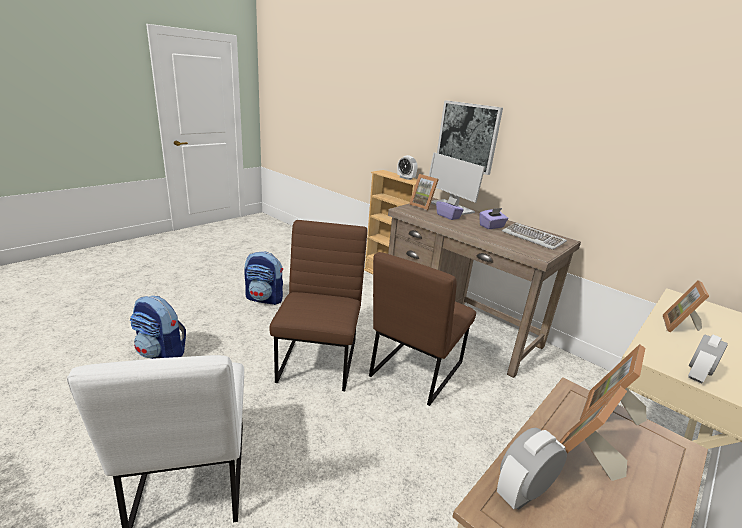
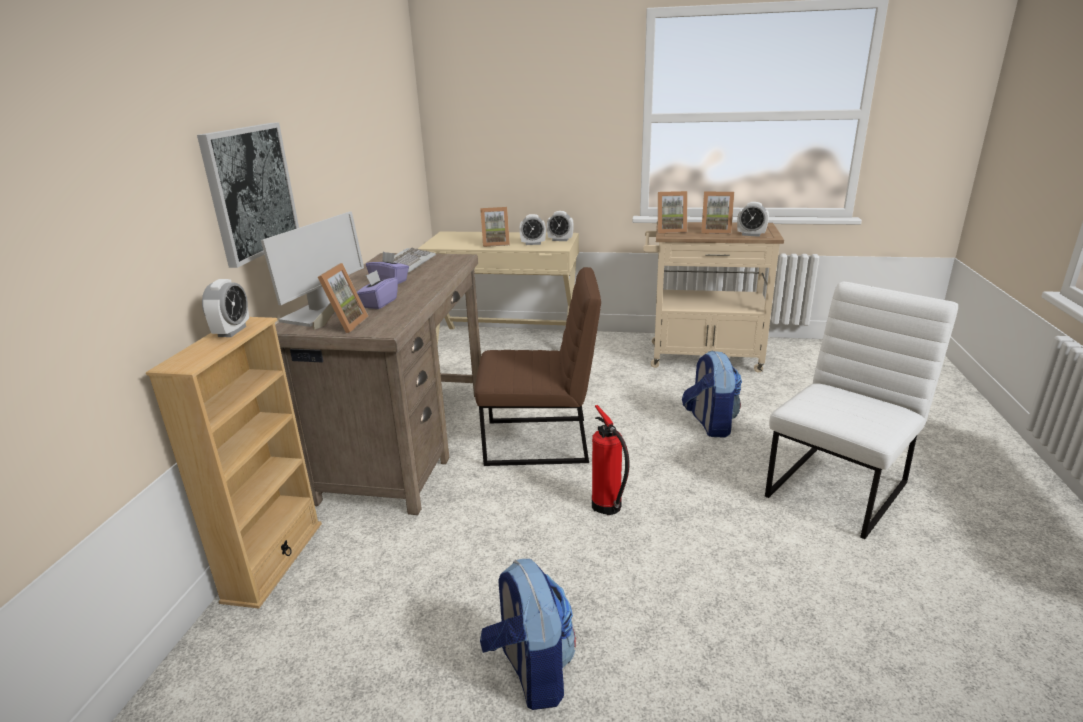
camera: 120 degrees left, 0 degrees up
backpack [130,296,186,359] -> backpack moved to [682,350,742,437]
brown chair [269,220,367,391] -> fire extinguisher [592,405,629,515]
none -> alarm clock [519,214,546,245]

